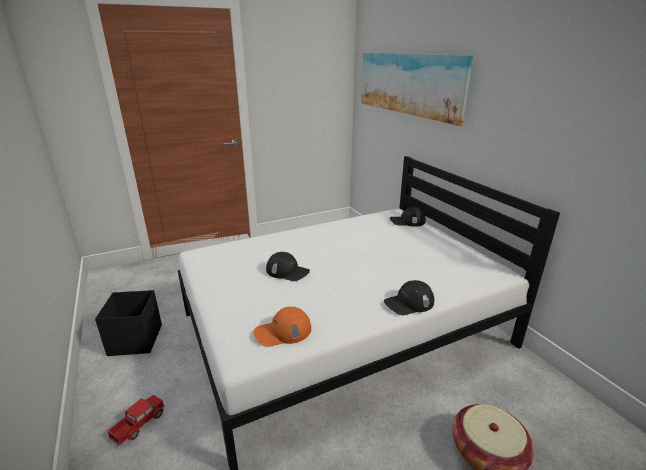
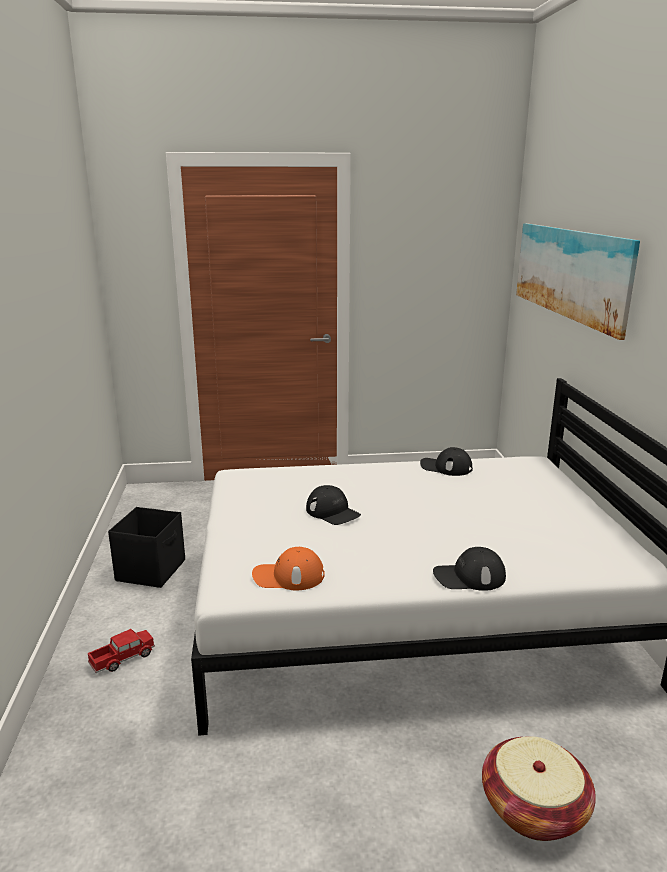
camera: 20 degrees right, 5 degrees down
black cap [390,207,426,227] -> black cap moved to [420,447,473,476]

